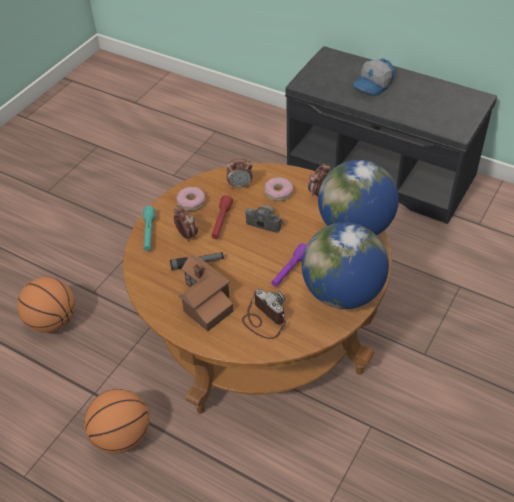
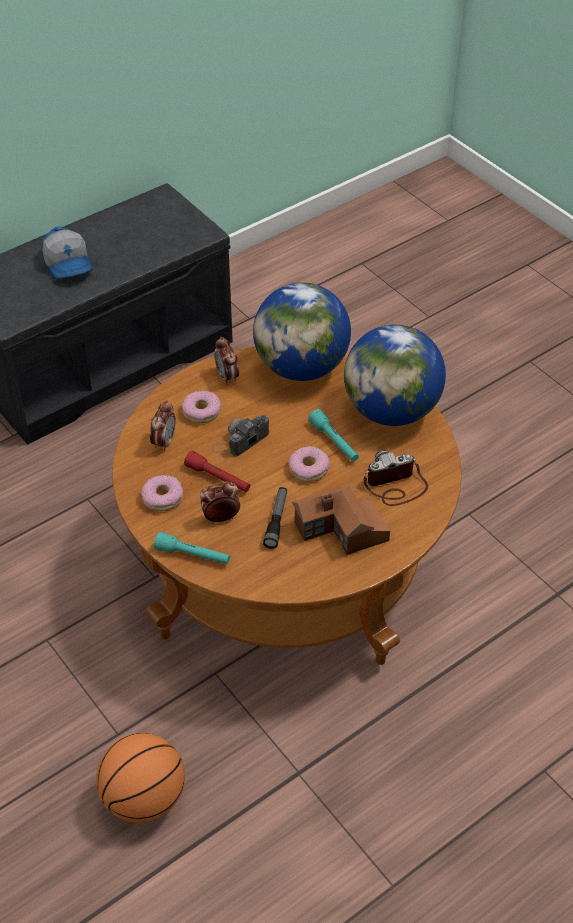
camera: 70 degrees left, 0 degrees up
basketball [84,389,149,454] -> none
purple flashlight [271,243,307,287] -> turquoise flashlight [308,409,359,462]
none -> donut [289,446,330,482]

